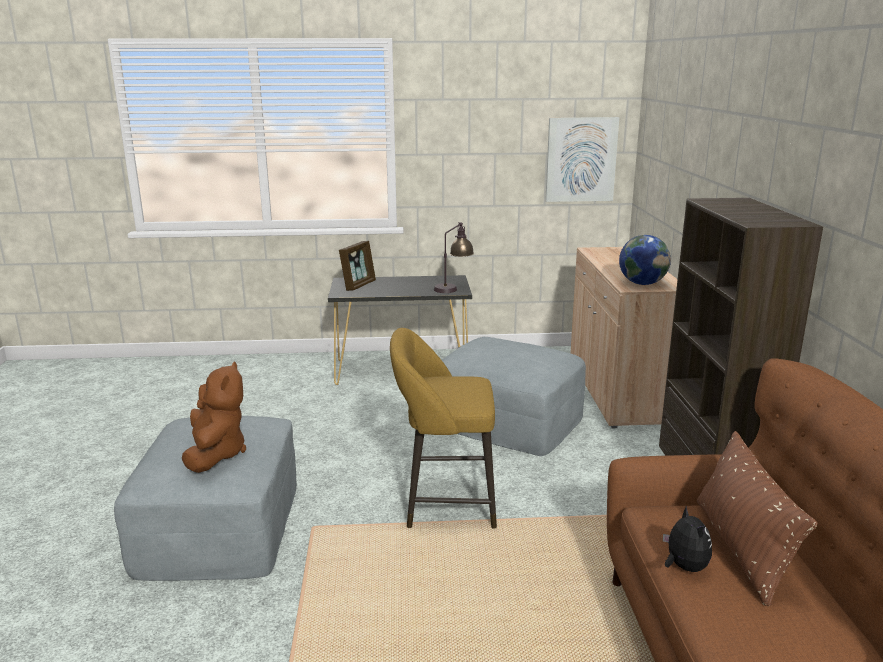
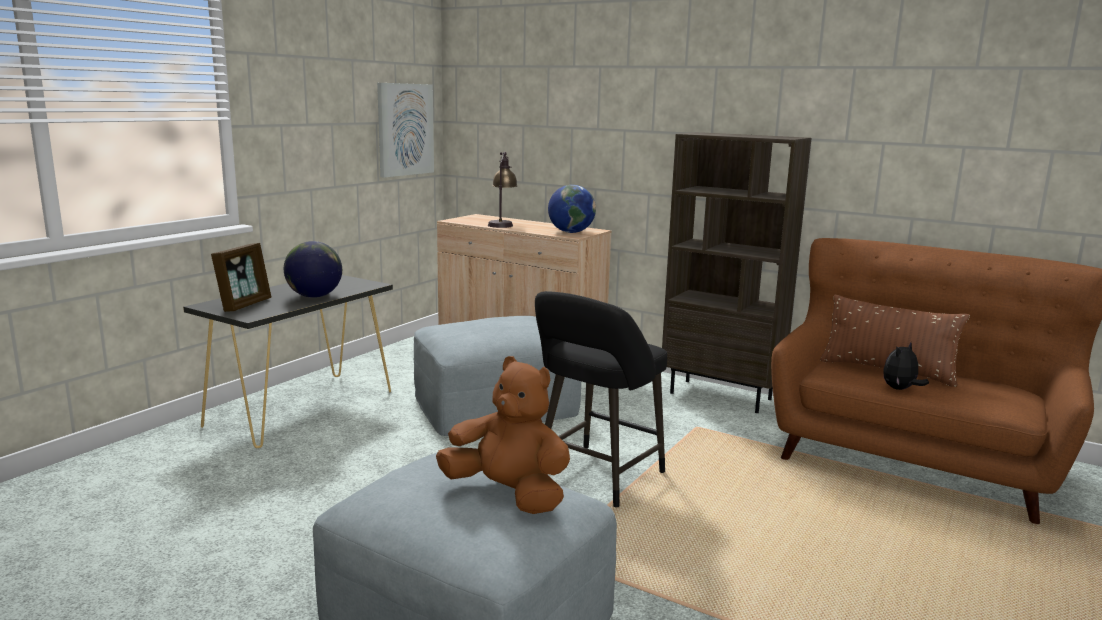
camera: 55 degrees left, 5 degrees down
picture frame [339,241,376,291] -> picture frame turned 45 degrees clockwise [211,243,271,312]
yellow stool [390,328,497,528] -> black stool [535,291,667,508]
table lamp [434,222,474,293] -> table lamp moved to [488,152,518,228]
plush toy [663,506,712,572] -> plush toy turned 60 degrees counterclockwise [883,342,929,390]
none -> globe [284,241,342,298]

